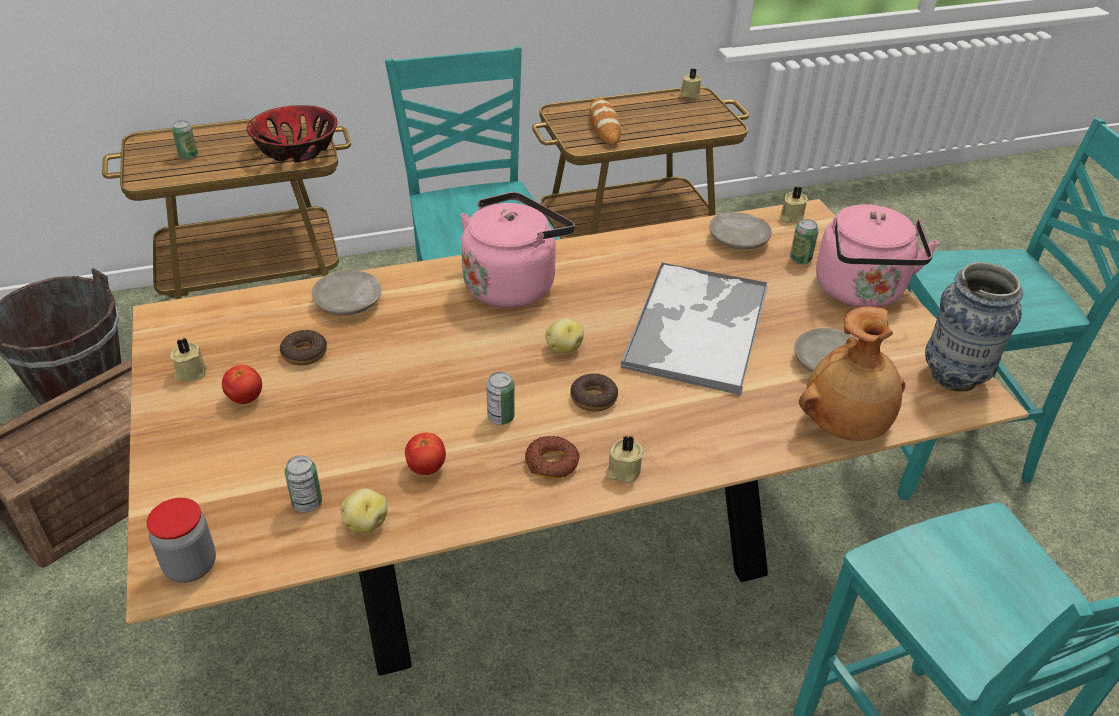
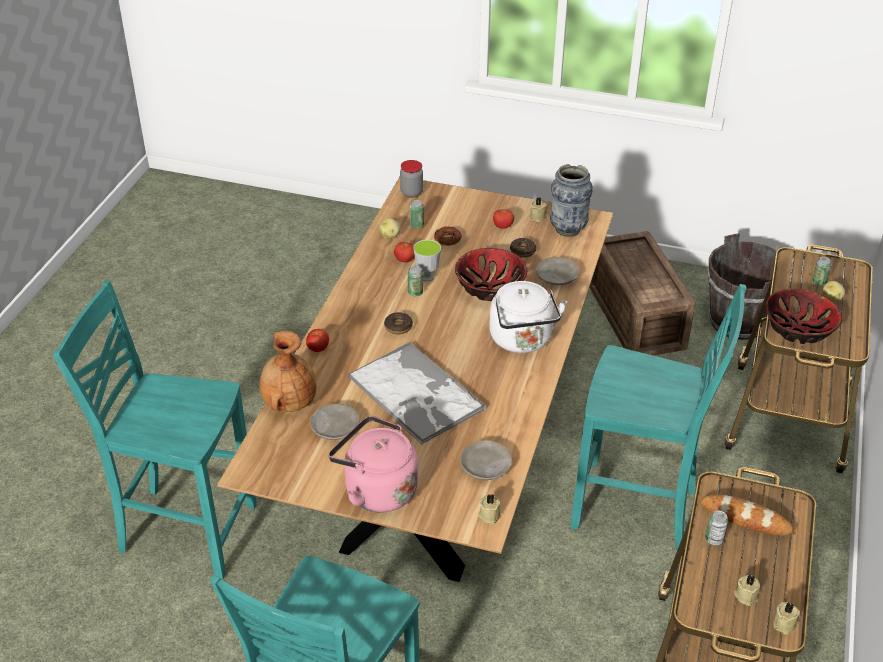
camera: 125 degrees right, 0 degrees up
pink kettle [461,192,575,308] -> white kettle [489,281,567,353]
donut [525,436,580,479] -> donut moved to [434,226,462,246]
potato [545,318,584,353] -> potato moved to [822,281,845,302]
beige candle [605,435,644,483] -> beige candle moved to [734,575,760,606]
can [790,219,819,264] -> can moved to [705,511,728,545]
vase [925,262,1023,391] -> vase moved to [550,164,593,237]
none -> tomato [306,329,329,352]
none -> cup [413,240,441,281]
none -> bowl [455,248,527,301]

